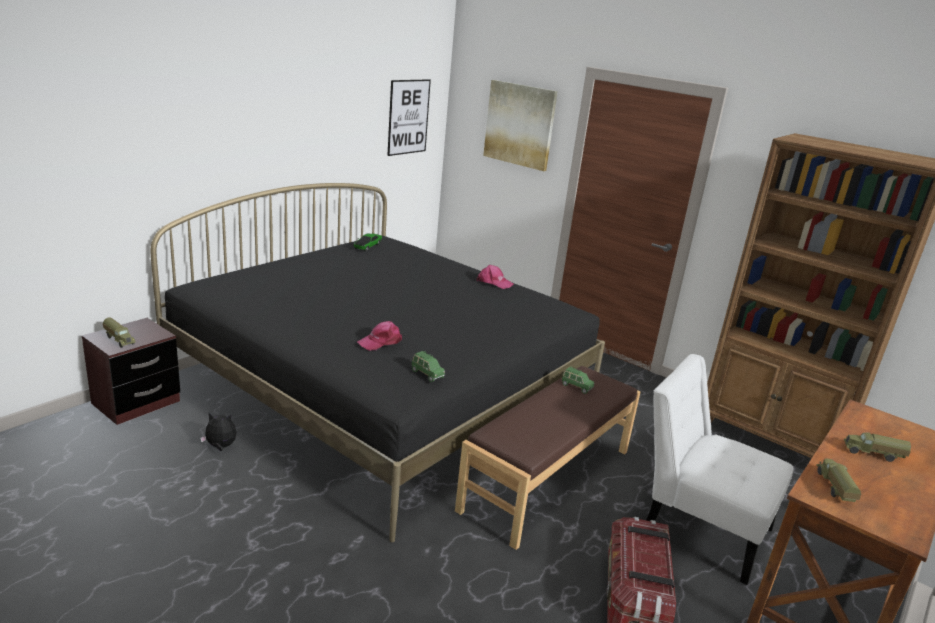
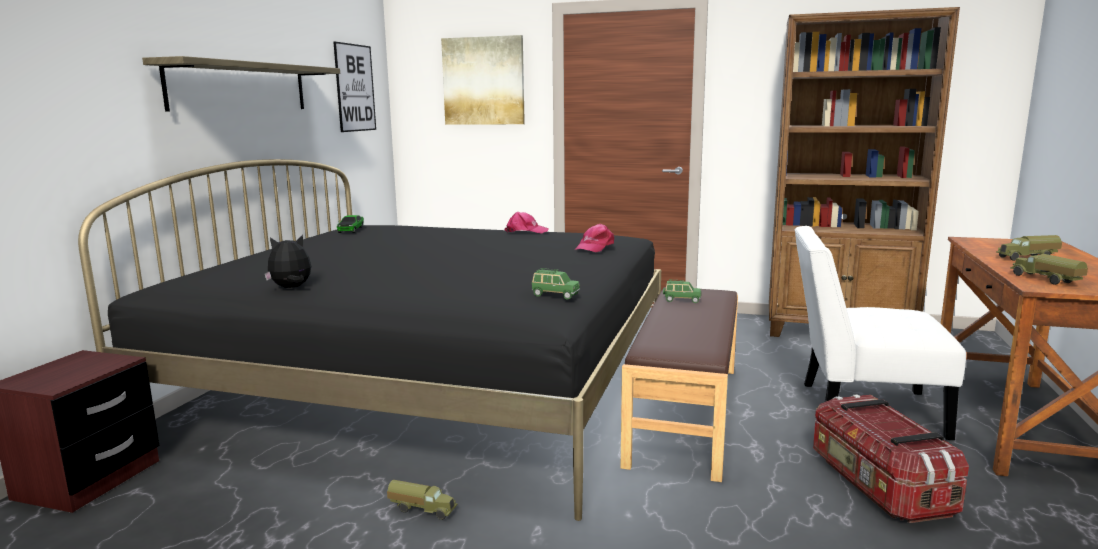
camera: 20 degrees left, 10 degrees down
toy truck [103,317,136,348] -> toy truck moved to [387,480,458,520]
plush toy [200,413,236,451] -> plush toy moved to [264,235,311,288]
pink cap [357,321,402,351] -> pink cap moved to [575,224,614,252]
none -> shelf [142,56,340,112]

